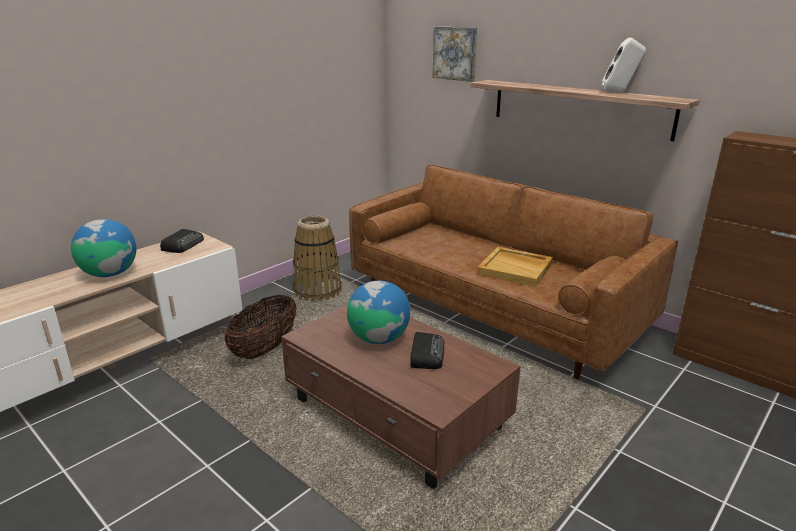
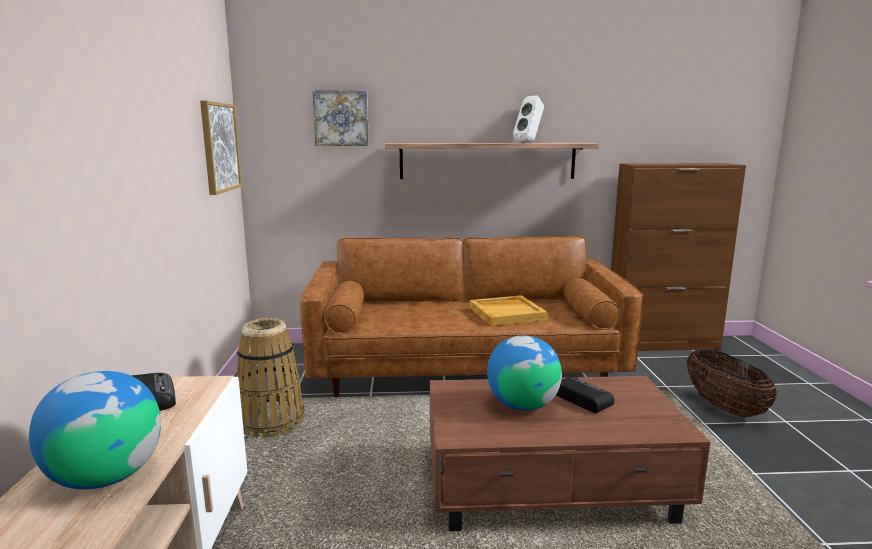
camera: 45 degrees left, 10 degrees down
basket [225,295,297,359] -> basket moved to [686,350,777,417]
none -> picture [200,101,242,195]

